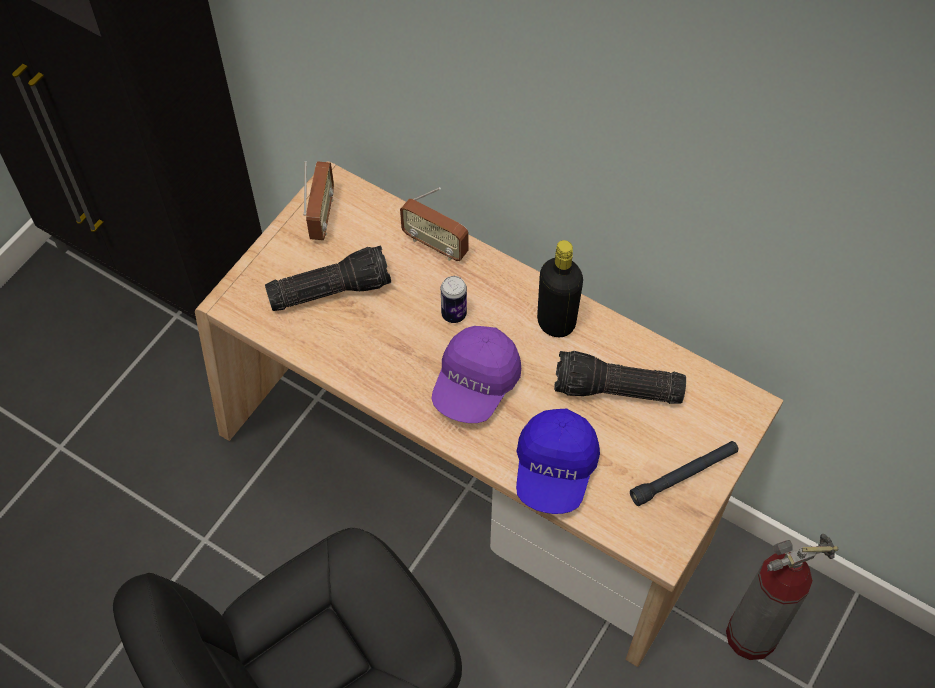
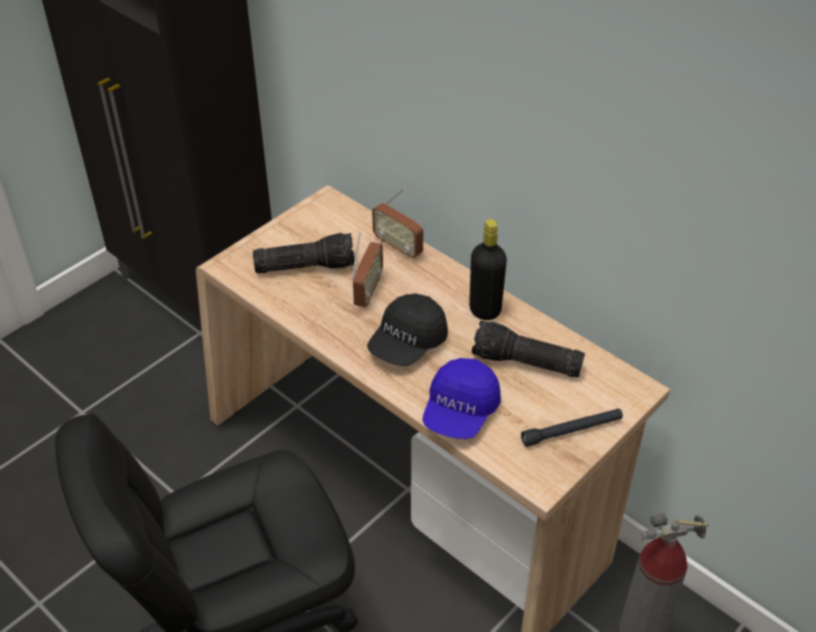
camera: 10 degrees right, 15 degrees down
radio [303,161,334,240] -> radio moved to [351,233,383,307]
purple cap [431,326,521,423] -> black cap [367,293,448,366]
can [441,276,467,323] -> none

